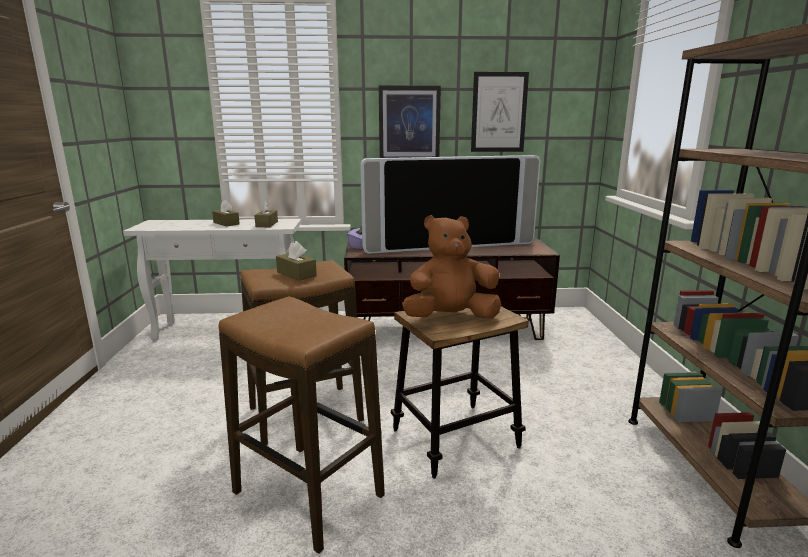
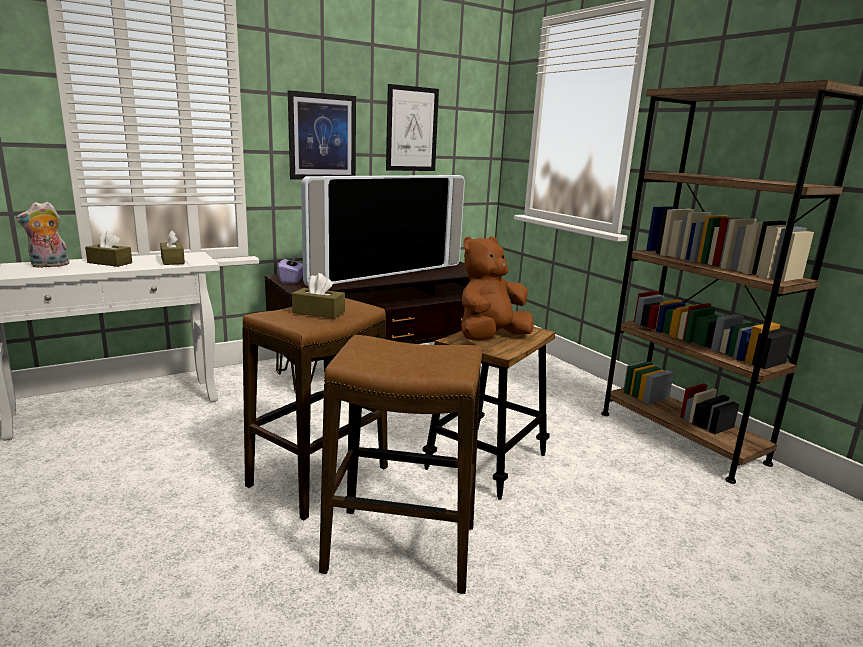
camera: 30 degrees left, 0 degrees up
none -> plush toy [16,202,69,268]

